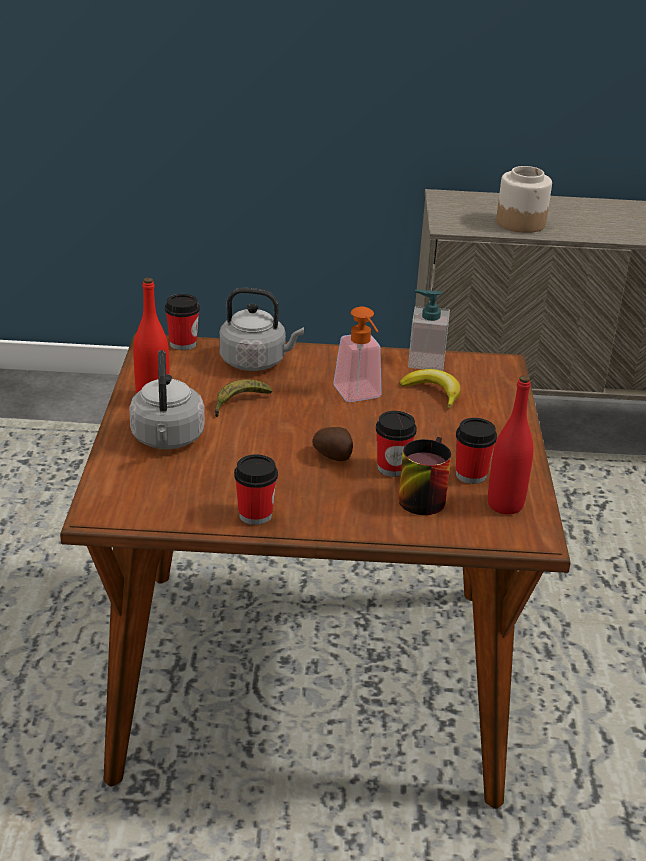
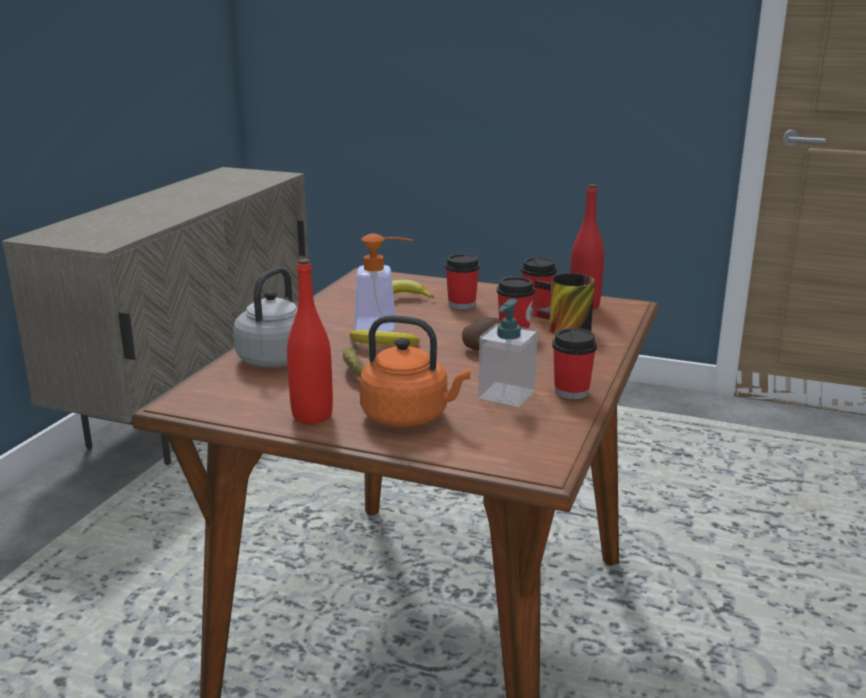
camera: 70 degrees left, 10 degrees down
grey kettle [129,350,205,449] -> orange kettle [359,315,471,427]
cup [165,294,200,350] -> cup moved to [445,254,480,309]
soap dispenser [408,290,450,371] -> soap dispenser moved to [478,299,538,407]
jar [496,166,552,233] -> none
none -> banana [350,330,420,346]

